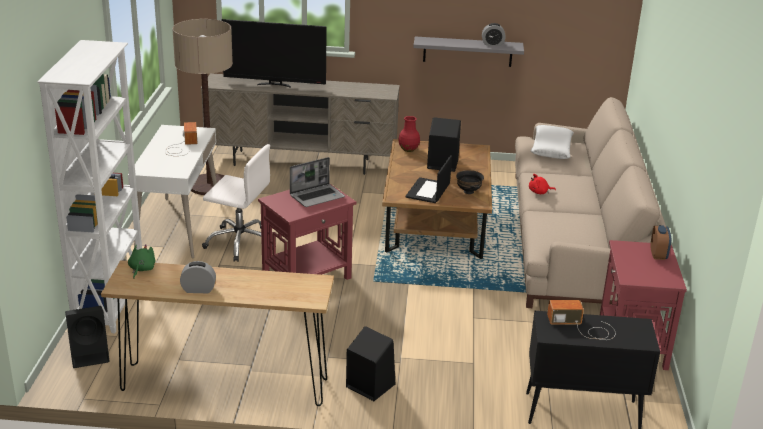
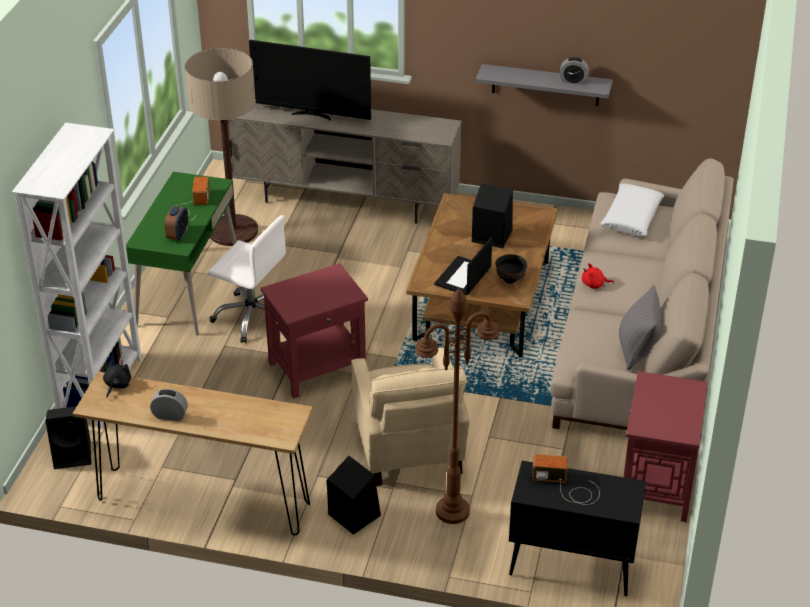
camera: 10 degrees right, 10 degrees up
white desk [128,125,217,259] -> green desk [126,172,237,336]
green plush toy [128,244,156,279] -> black plush toy [103,360,131,398]
laptop [290,157,345,207] -> none
red vase [398,116,420,152] -> none
alarm clock [650,225,671,260] -> alarm clock moved to [164,206,189,241]
none -> beige armchair [351,348,470,486]
none -> brown floor lamp [415,288,499,524]
none -> grey pillow [619,285,661,370]

